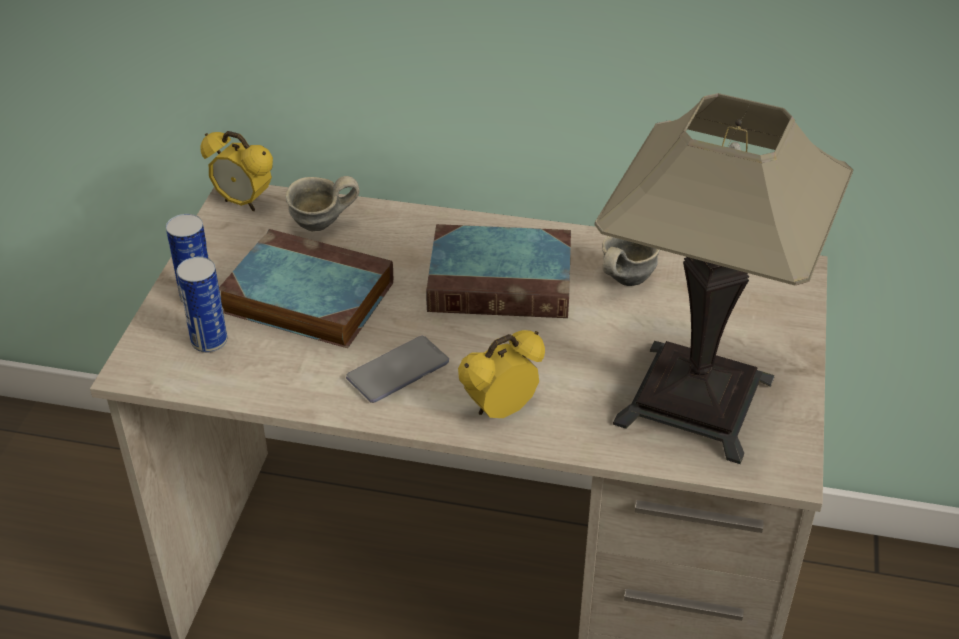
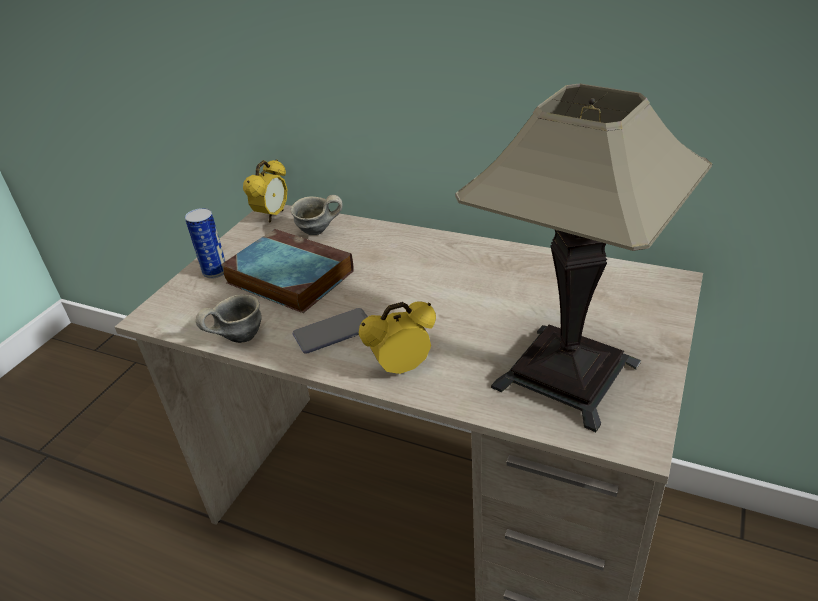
camera: 15 degrees right, 5 degrees down
can [177,257,228,353] -> none
alarm clock [200,131,273,211] -> alarm clock turned 105 degrees counterclockwise [243,160,287,222]
book [426,224,571,318] -> none
grey mug [602,236,660,286] -> grey mug moved to [196,294,262,343]

